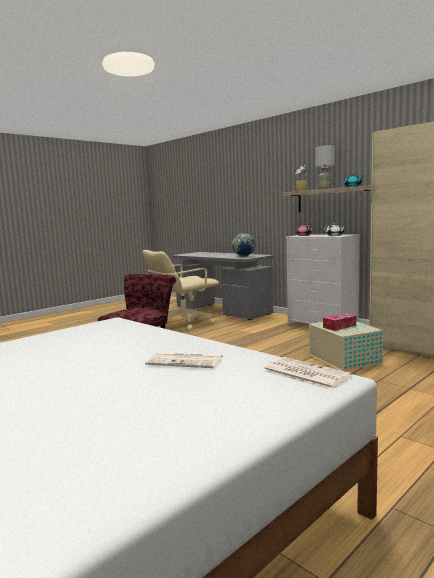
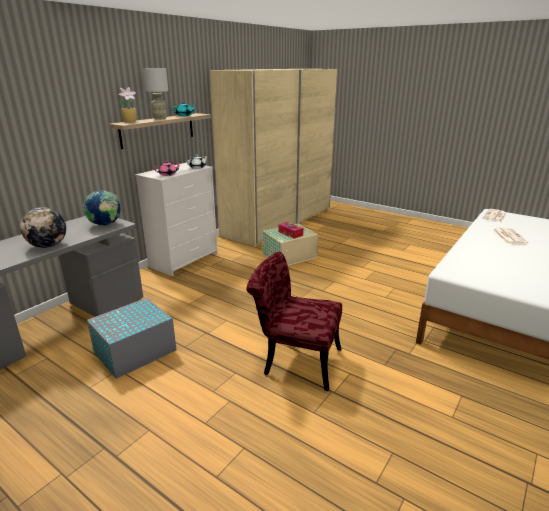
camera: 100 degrees left, 15 degrees up
beige office chair [142,250,219,330] -> grey storage box [87,298,176,379]
none -> globe [20,207,66,248]

